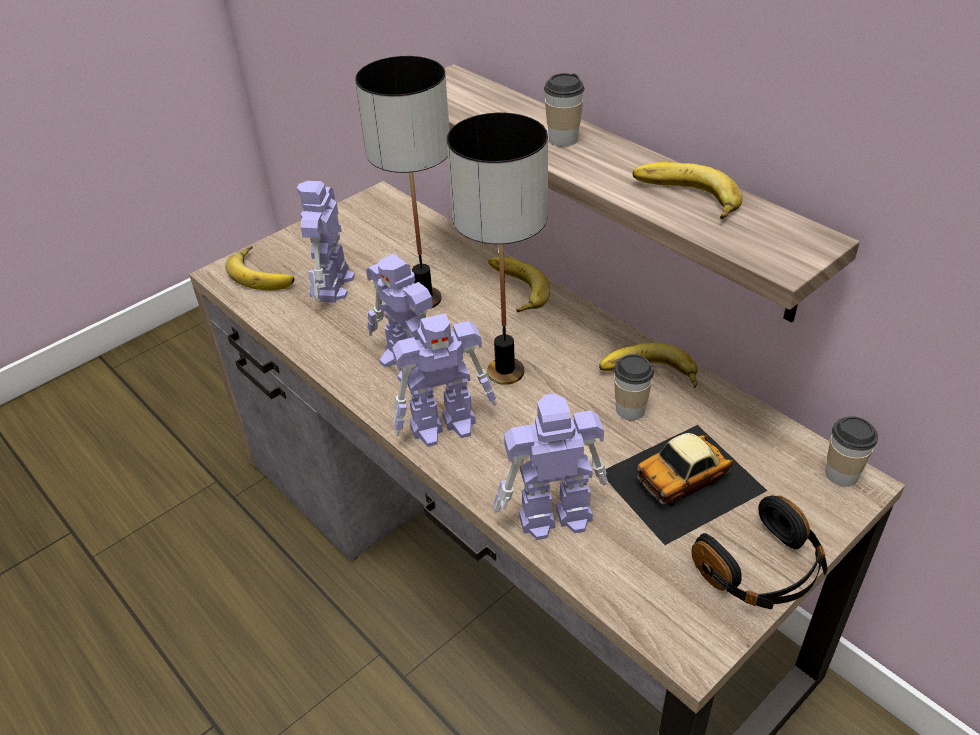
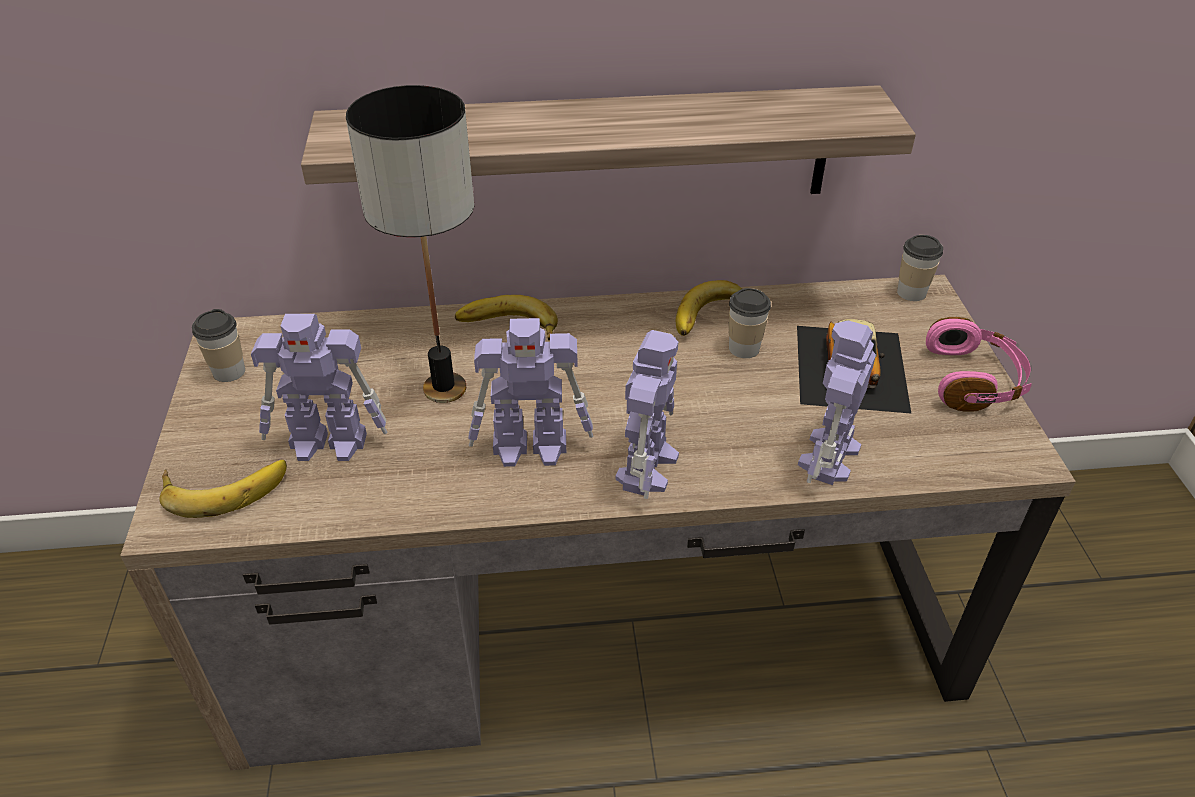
camera: 55 degrees left, 0 degrees up
toy robot [297,181,355,303] -> toy robot turned 45 degrees counterclockwise [251,314,388,461]
table lamp [447,113,548,385] -> none
cup [544,73,584,147] -> cup moved to [192,309,245,382]
banana [633,162,743,219] -> none
black headphones [691,496,828,609] -> pink headphones [926,317,1032,412]

